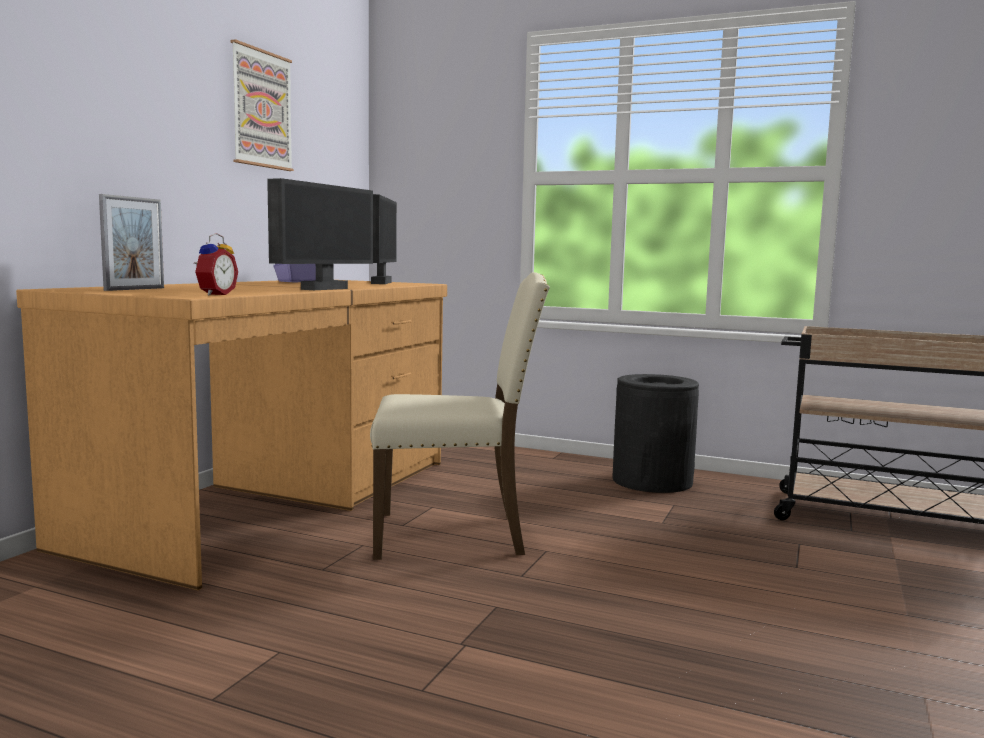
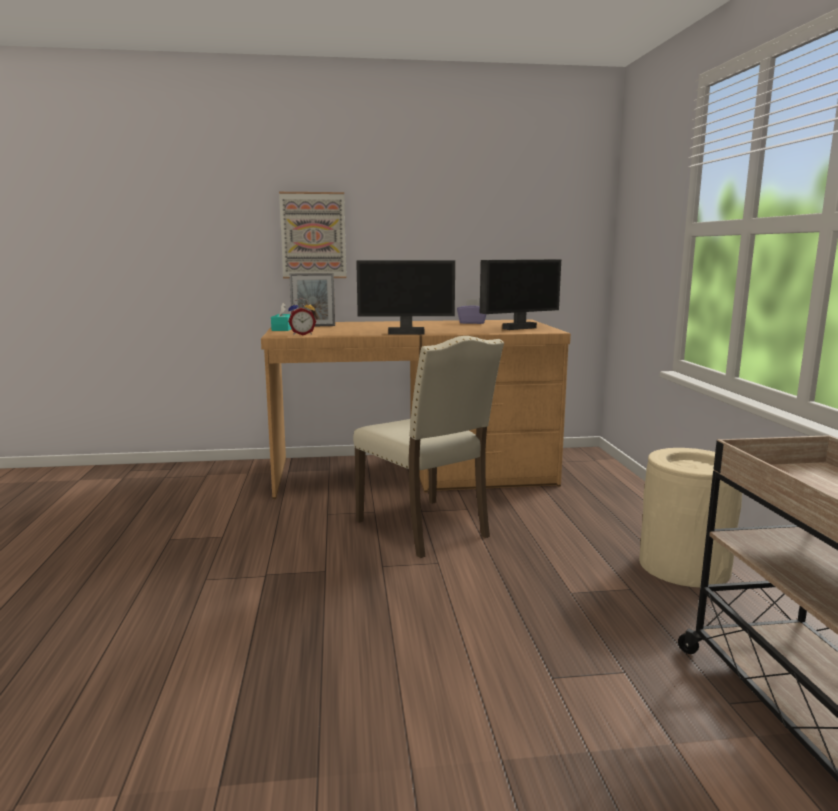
camera: 60 degrees right, 5 degrees up
picture [231,39,294,171] -> picture moved to [279,192,347,279]
black trash can [613,374,699,493] -> beige trash can [639,448,742,587]
none -> turquoise tissue box [271,302,291,331]

